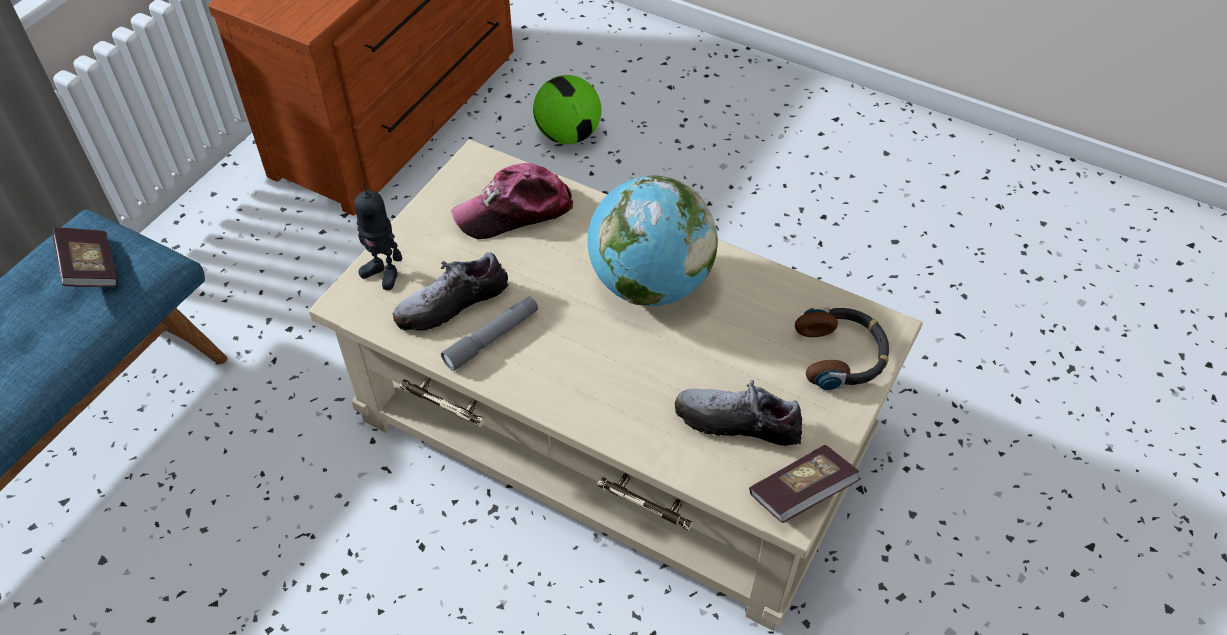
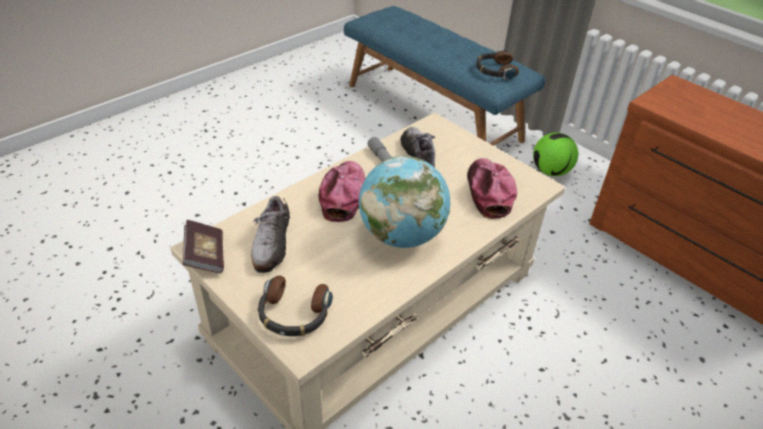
camera: 105 degrees right, 10 degrees down
book [53,227,118,287] -> headphones [476,50,519,79]
toy robot [354,182,402,290] -> none
football [533,75,602,144] -> football moved to [533,133,578,176]
shoe [675,380,802,447] -> shoe turned 150 degrees clockwise [251,196,290,273]
none -> cap [318,161,365,222]

